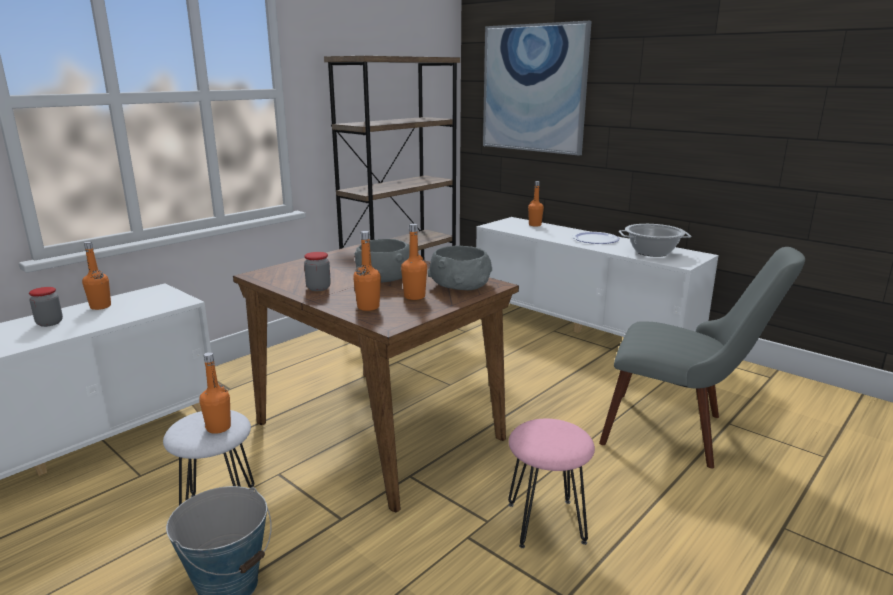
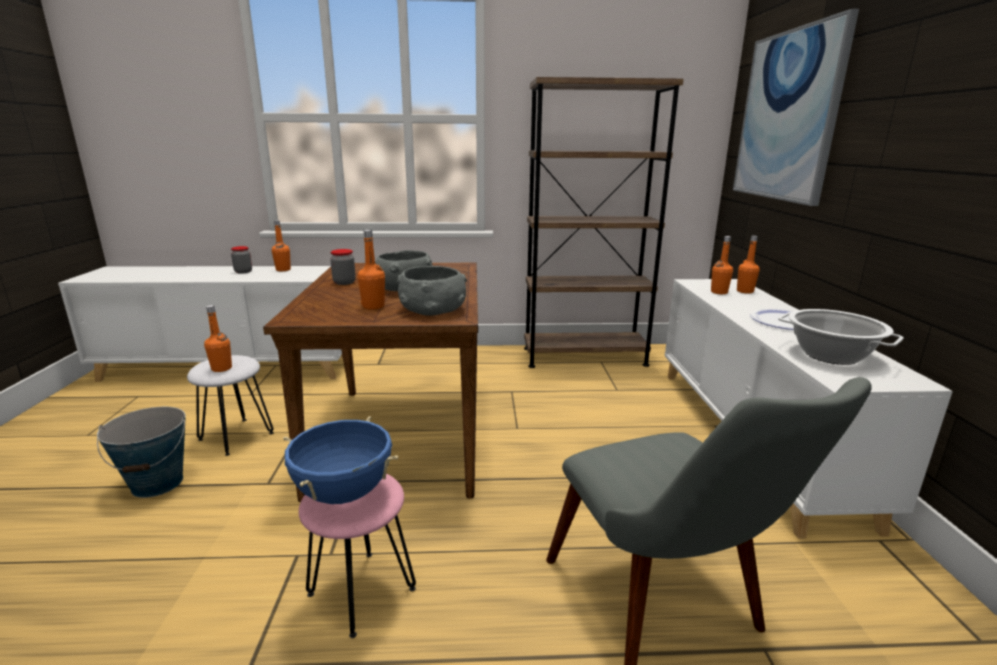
camera: 45 degrees right, 0 degrees up
orange bottle [353,231,381,311] -> orange bottle moved to [711,236,733,294]
none -> blue cooking pot [283,416,399,504]

